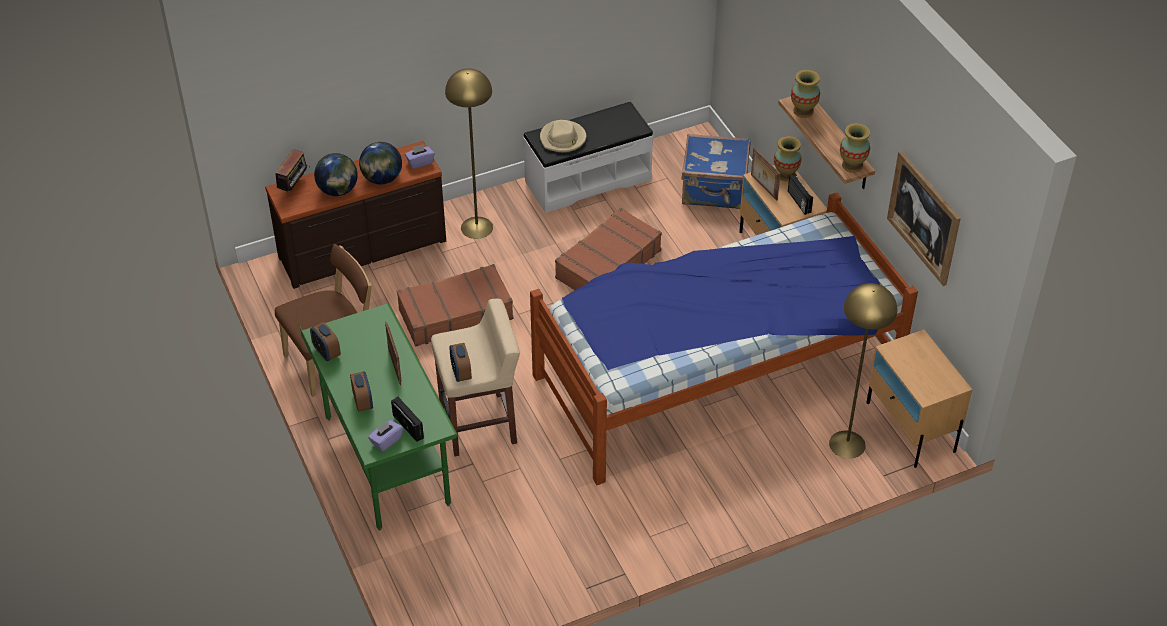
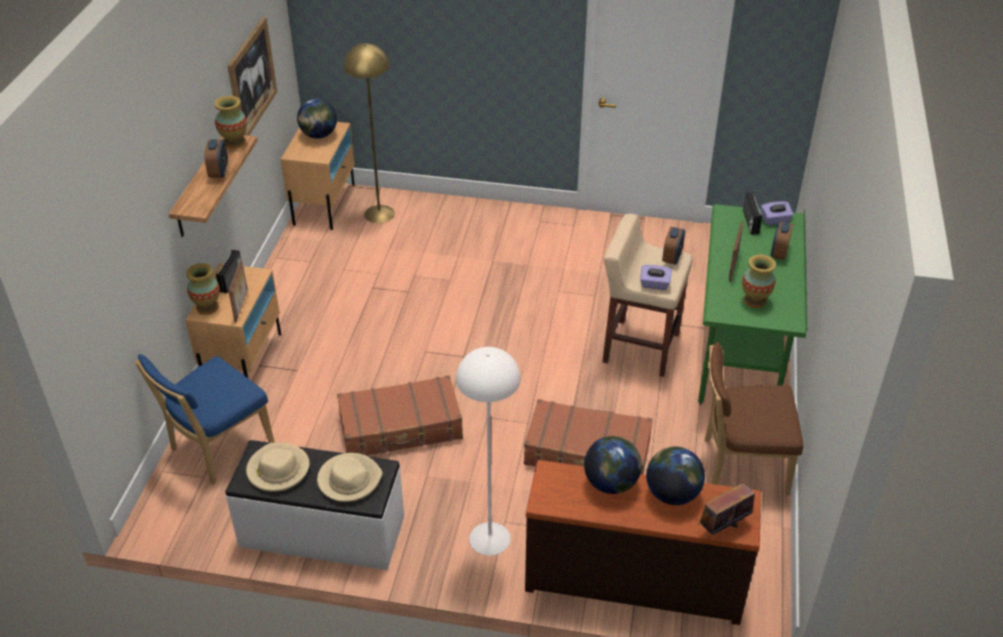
camera: 145 degrees left, 5 degrees down
alarm clock [310,322,341,361] -> alarm clock moved to [204,139,228,178]
purple tissue box [405,144,435,169] -> purple tissue box moved to [640,265,672,290]
yellow floor lamp [445,68,493,239] -> white floor lamp [456,347,520,556]
bed [530,192,918,485] -> none
blue suitcase [682,134,751,209] -> blue chair [135,354,275,484]
vase [791,70,820,118] -> vase moved to [742,255,776,308]
none -> beige hat [246,443,309,492]
none -> globe [297,99,337,139]

